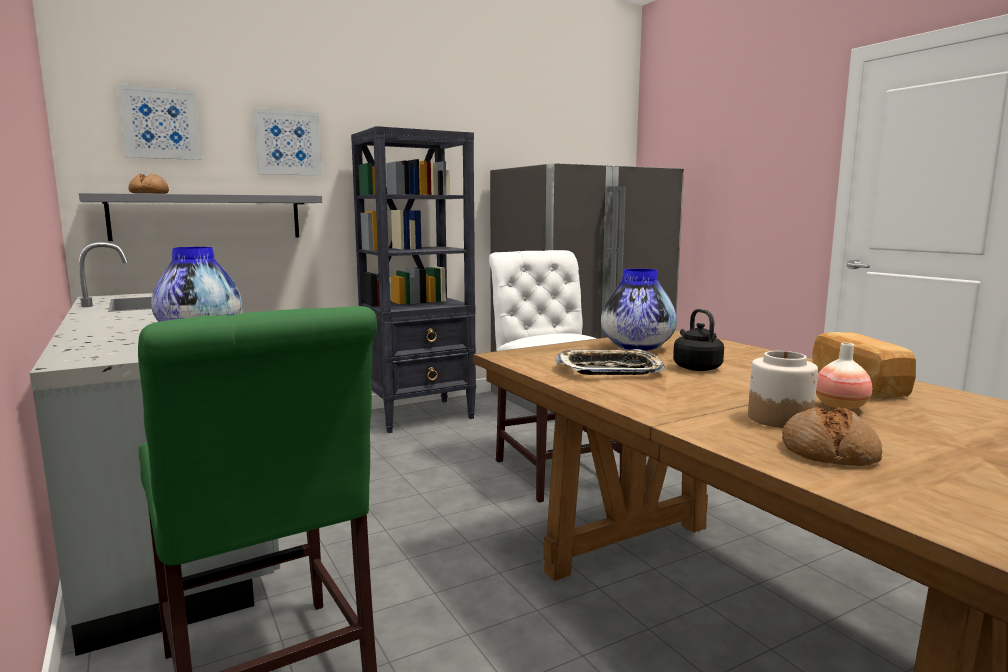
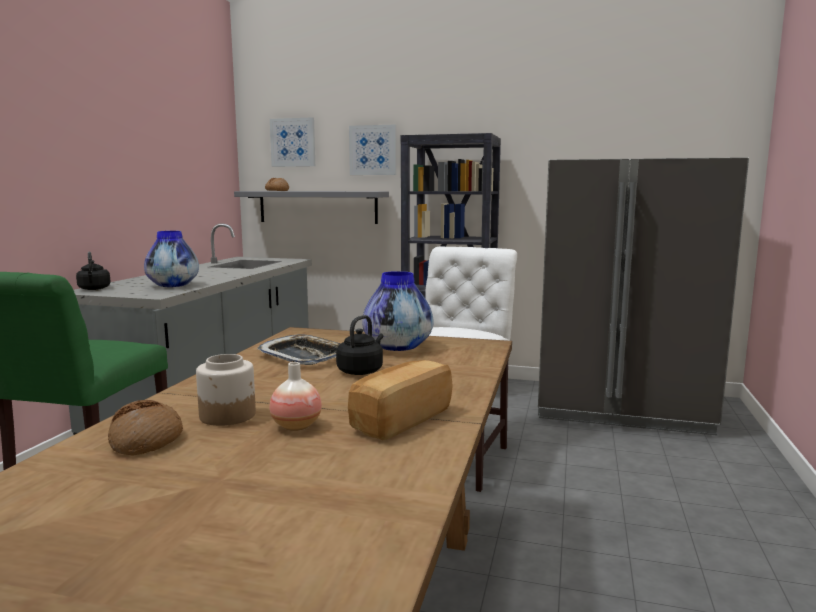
camera: 45 degrees right, 0 degrees up
none -> black kettle [76,252,111,290]

